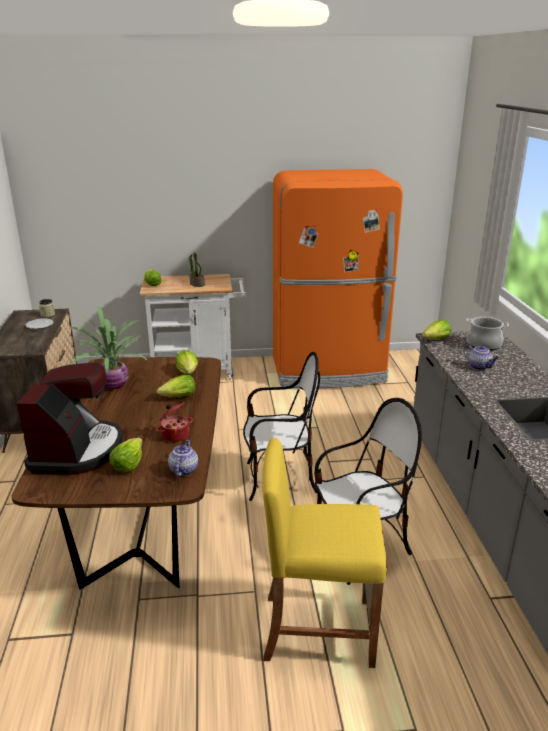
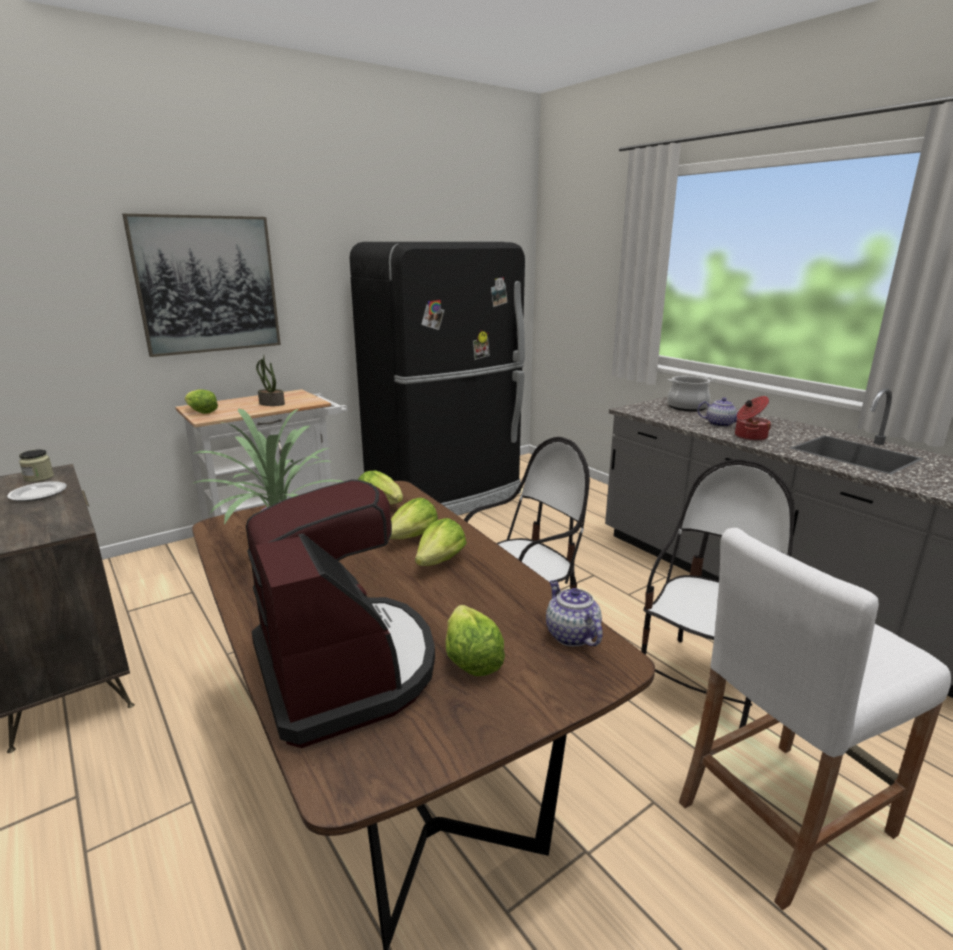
camera: 30 degrees left, 5 degrees down
cooking pot [156,402,193,442] -> cooking pot moved to [735,396,771,441]
yellow stool [262,438,387,668] -> white stool [679,528,951,910]
orange fridge [273,169,403,388] -> black fridge [350,242,525,515]
lettuce [422,320,451,339] -> lettuce moved to [415,518,467,566]
none -> picture [122,214,281,357]

